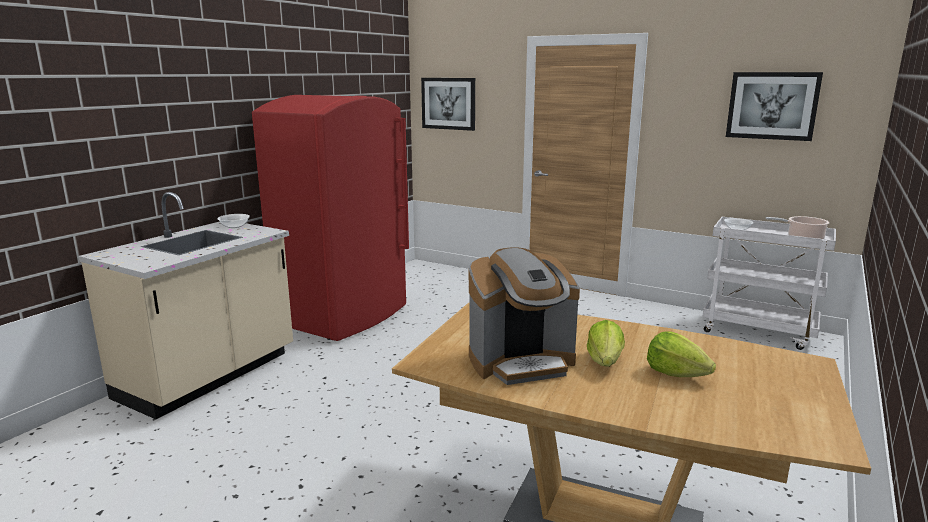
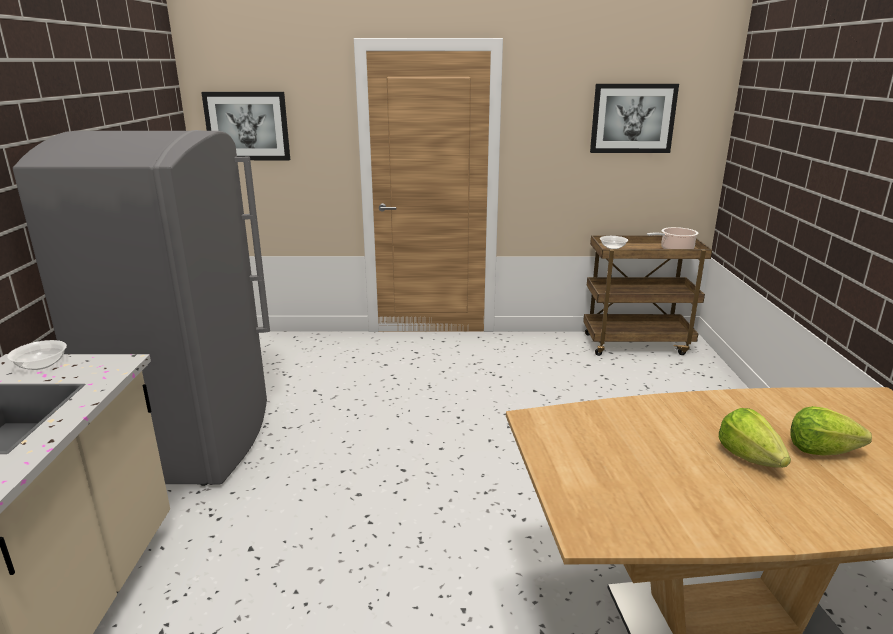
camera: 30 degrees left, 5 degrees up
red fridge [252,95,409,341] -> grey fridge [13,130,270,486]
coffee machine [469,247,580,385] -> none
white cart [702,217,836,350] -> brown cart [583,235,712,356]

